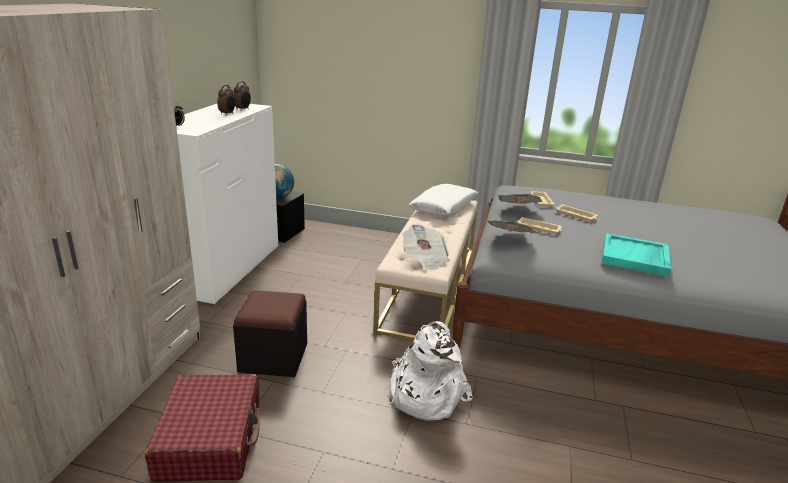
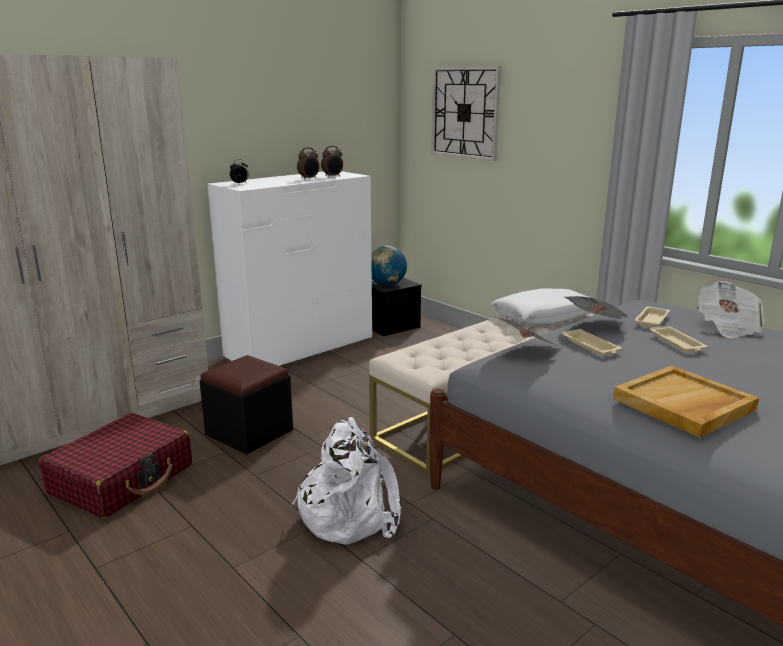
camera: 35 degrees right, 5 degrees down
newspaper [402,224,450,271] -> newspaper moved to [697,281,764,338]
turquoise tray [602,233,671,277] -> beige tray [613,366,759,438]
none -> wall clock [431,66,501,161]

